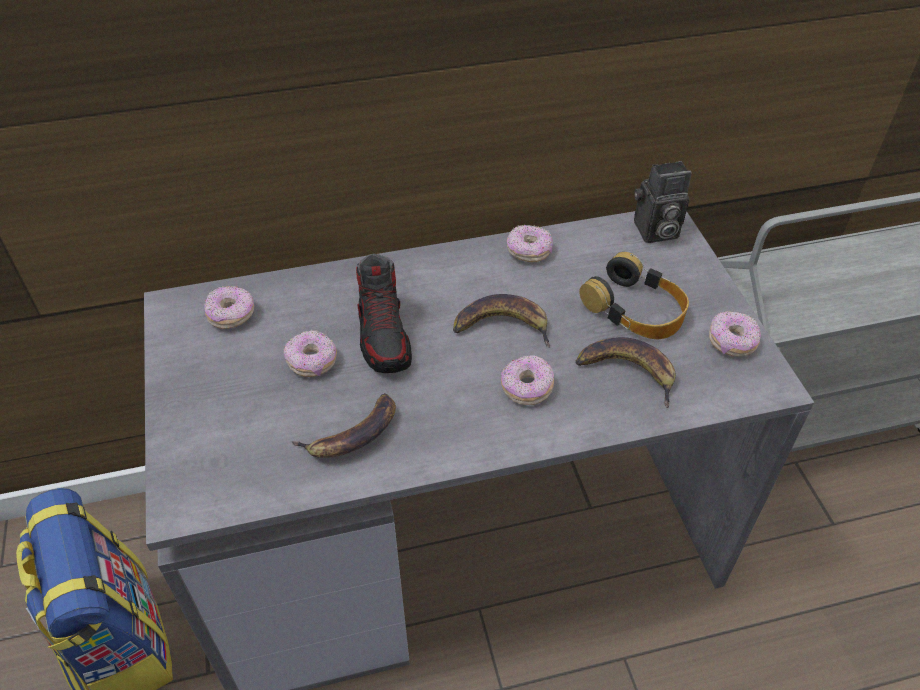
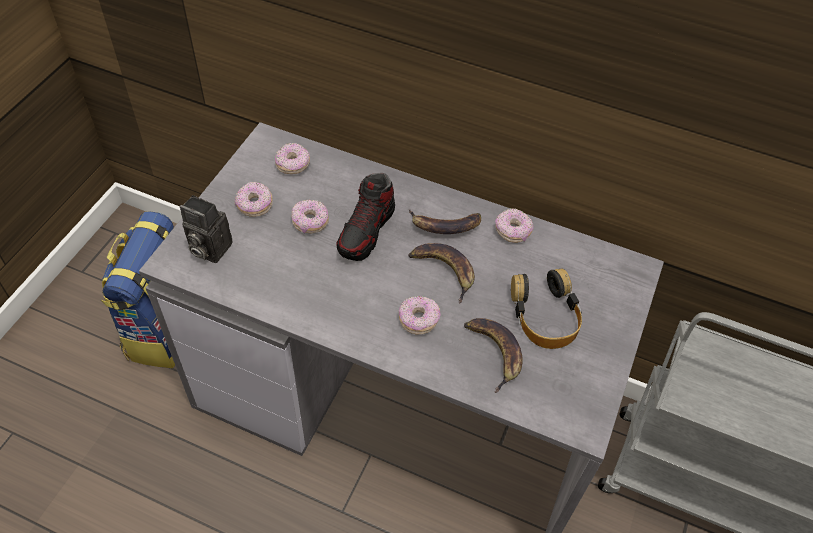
camera: 35 degrees right, 5 degrees up
banana [291,393,396,458] -> banana moved to [409,209,481,234]
camera [634,161,692,243] -> camera moved to [180,195,233,263]
donut [709,311,761,356] -> donut moved to [235,182,273,217]

